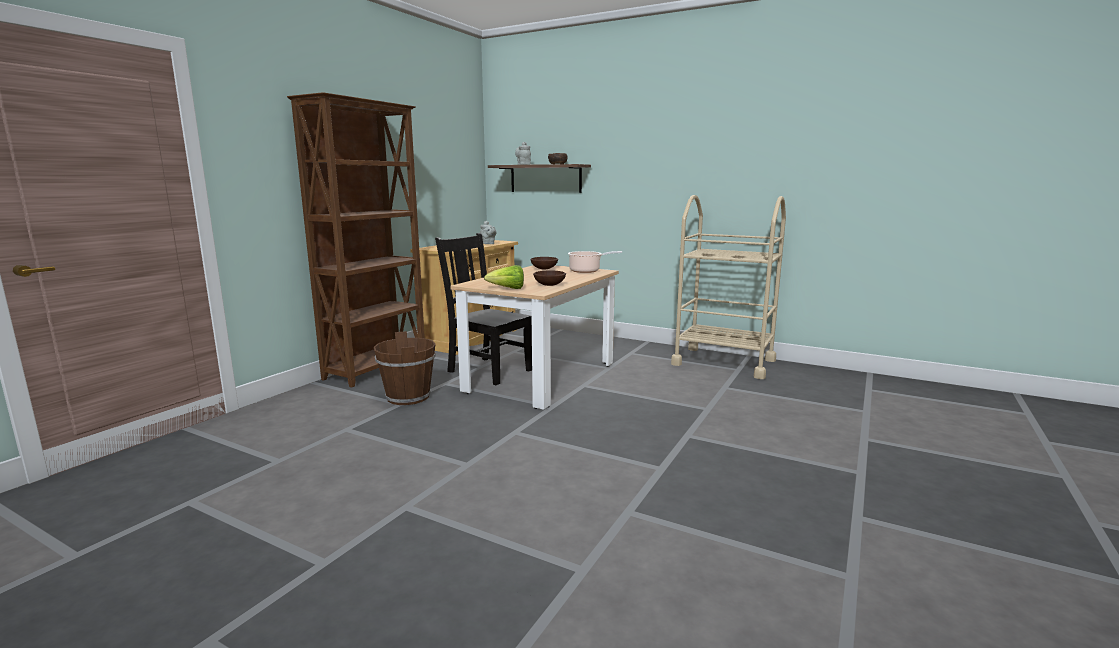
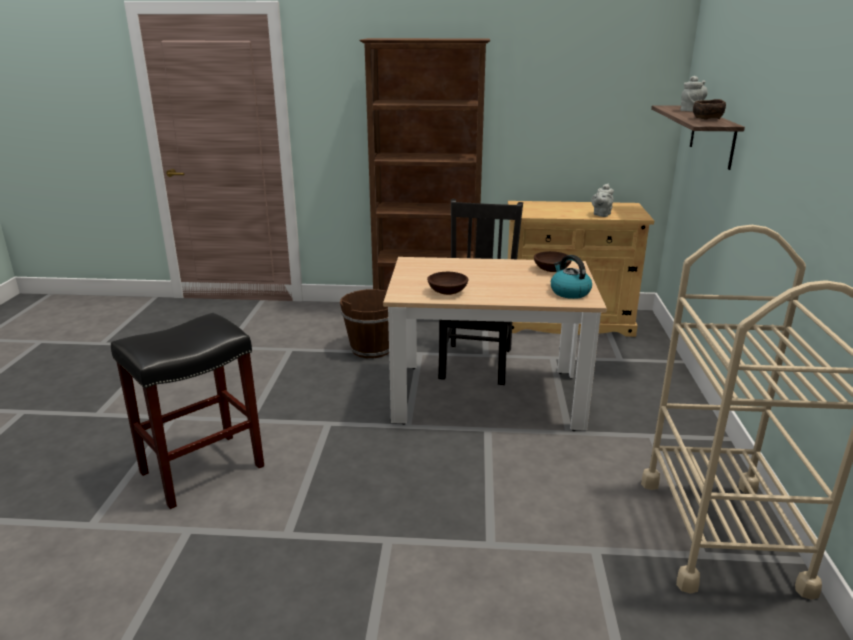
camera: 65 degrees right, 10 degrees up
lettuce [484,265,524,289] -> none
cooking pot [568,251,622,273] -> kettle [551,255,592,299]
none -> black stool [111,313,264,509]

